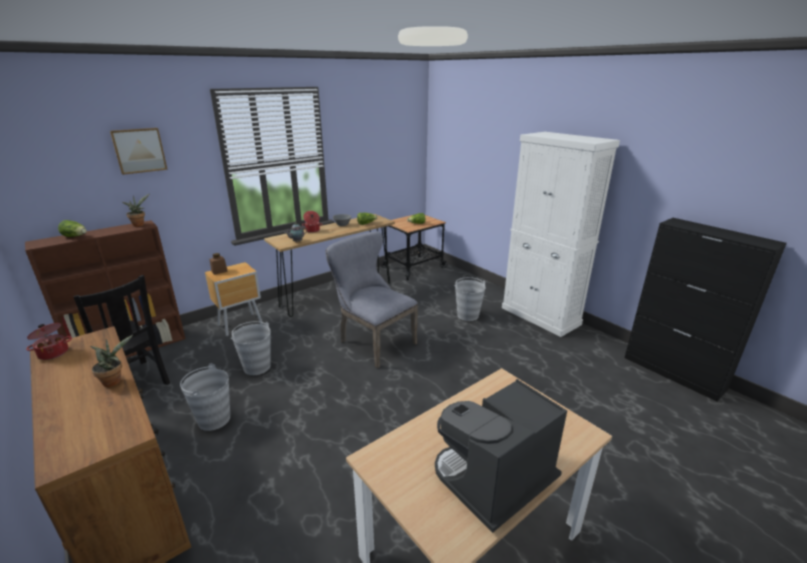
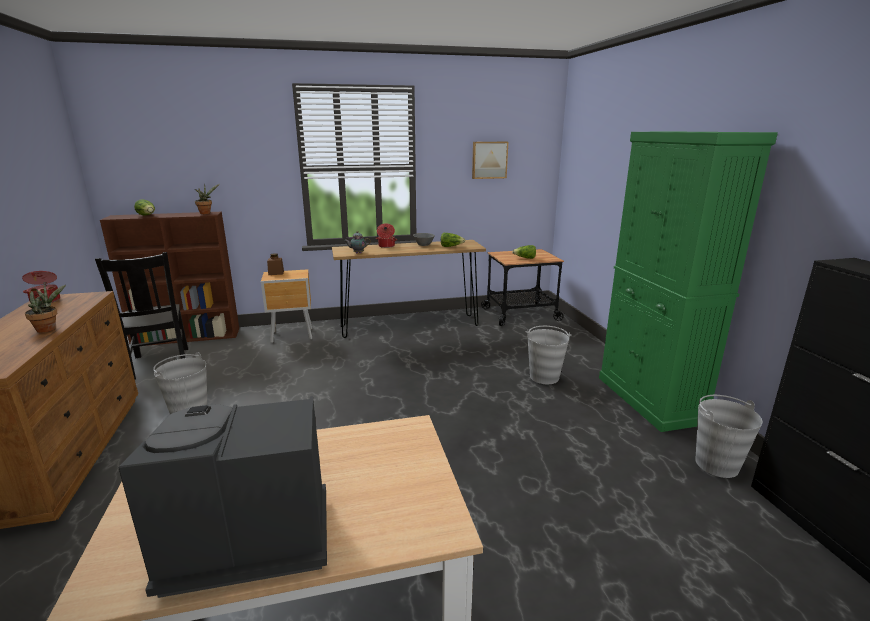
camera: 25 degrees right, 5 degrees down
picture [110,128,168,175] -> picture moved to [472,142,508,179]
grey bucket [231,321,271,375] -> grey bucket moved to [695,395,762,478]
grey chair [326,231,418,368] -> none
white cabinet [502,132,620,337] -> green cabinet [599,132,778,432]

